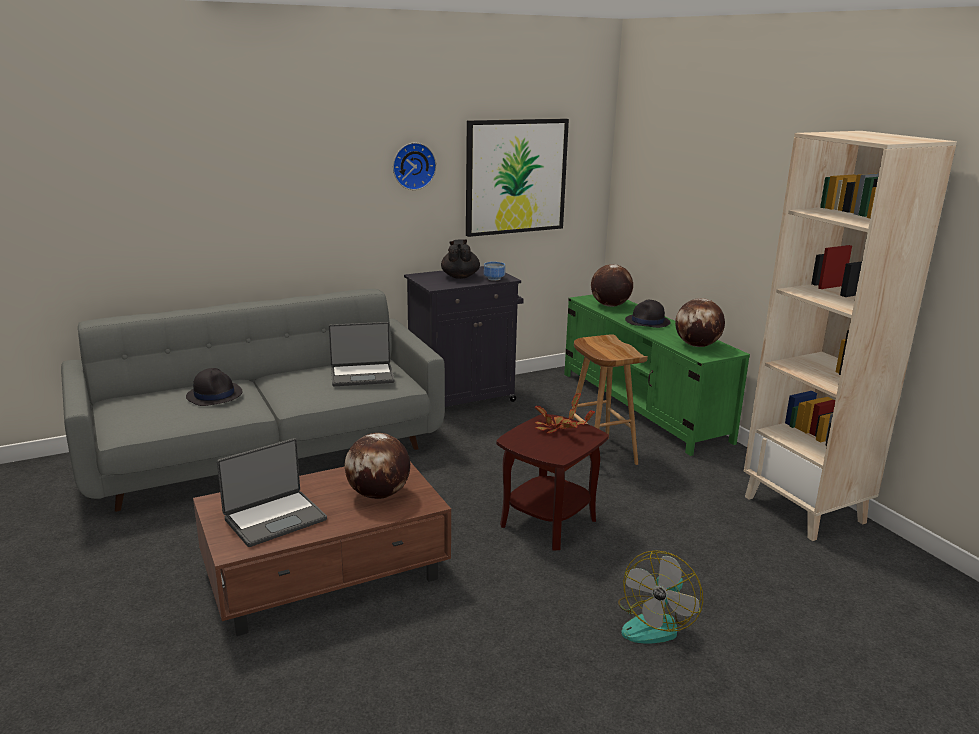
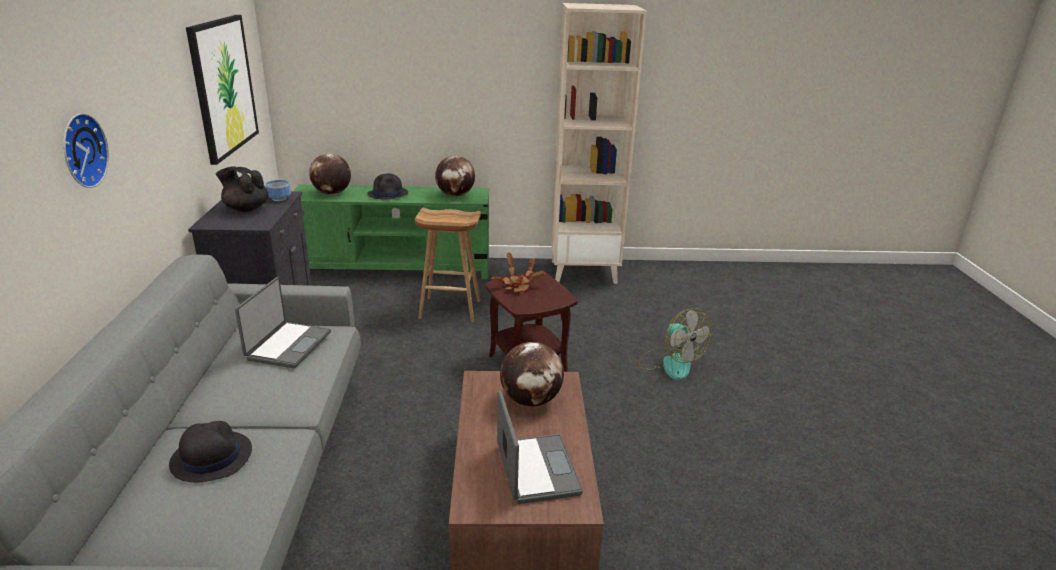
camera: 65 degrees left, 5 degrees up
wall clock [393,143,436,190] -> wall clock moved to [63,113,109,188]

